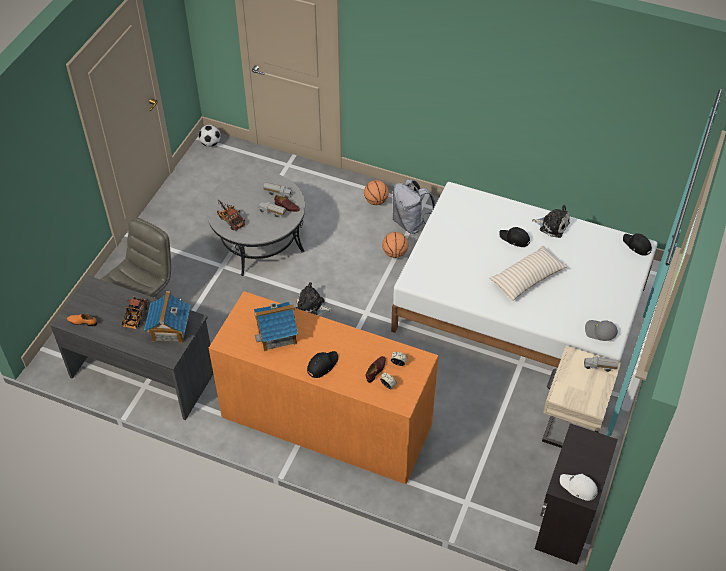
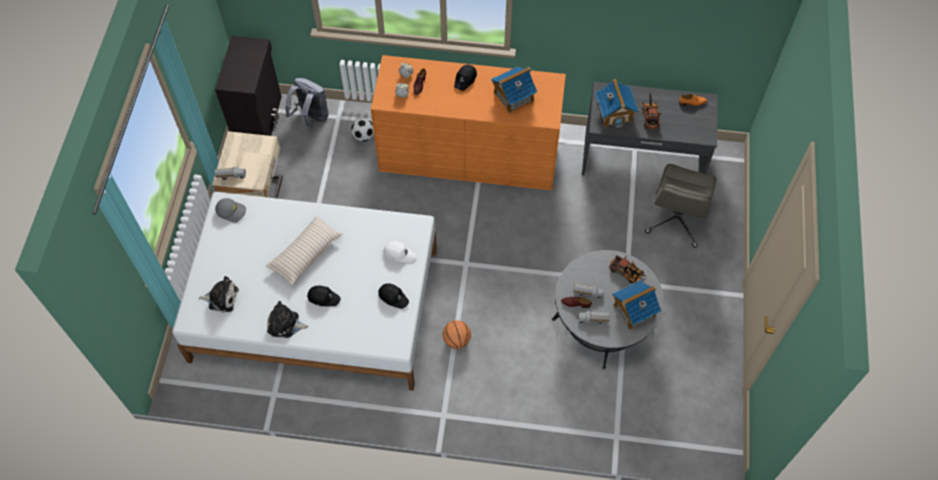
camera: 165 degrees right, 10 degrees up
football [199,125,221,147] -> football moved to [351,118,374,141]
plush toy [296,282,332,315] -> plush toy moved to [199,276,239,313]
basketball [364,180,389,205] -> none
grey backpack [393,179,435,234] -> grey backpack moved to [286,78,329,130]
white cap [560,474,598,501] -> white cap moved to [383,241,416,262]
black cap [623,233,652,256] -> black cap moved to [378,283,409,309]
none -> toy house [612,280,661,330]

